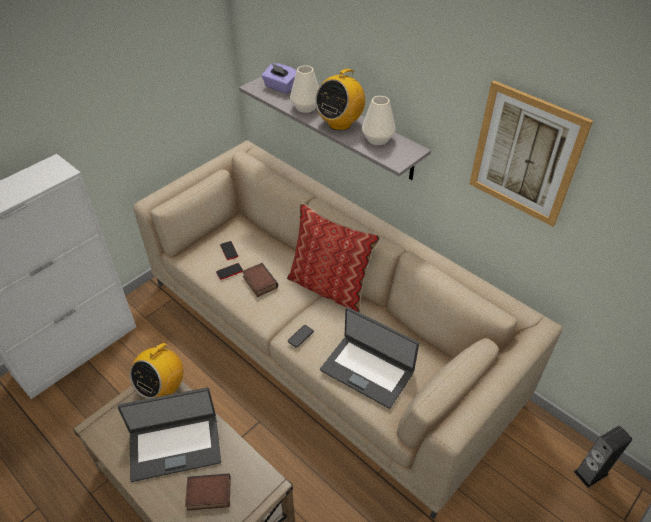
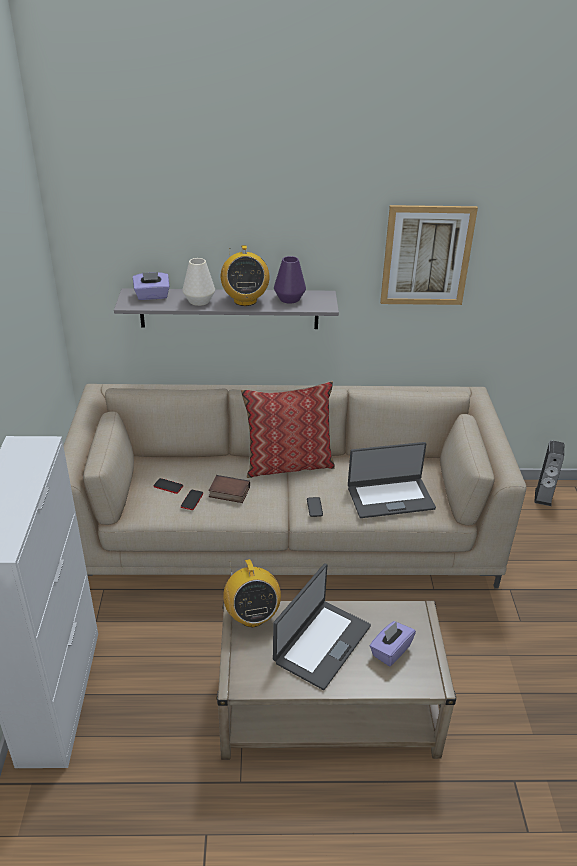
camera: 45 degrees left, 10 degrees down
book [185,473,231,511] -> purple tissue box [370,621,416,667]
white vase [362,96,396,145] -> purple vase [274,256,306,304]

